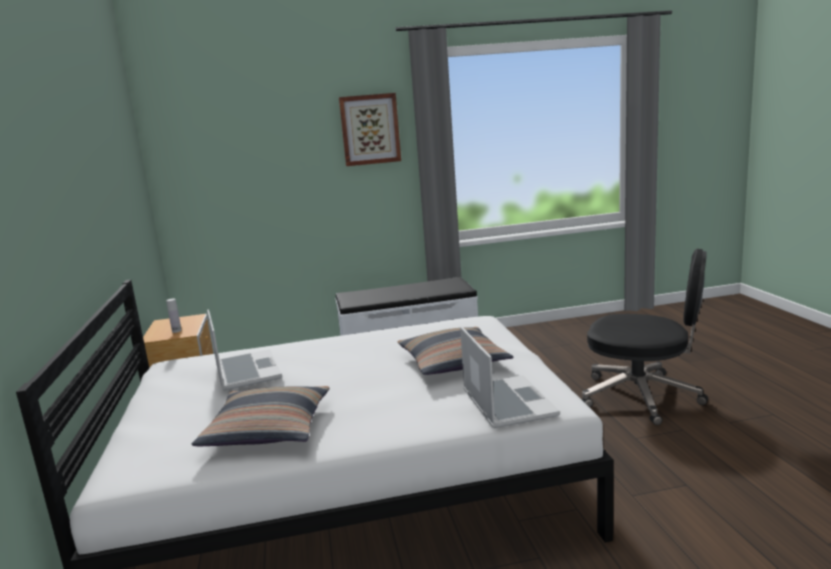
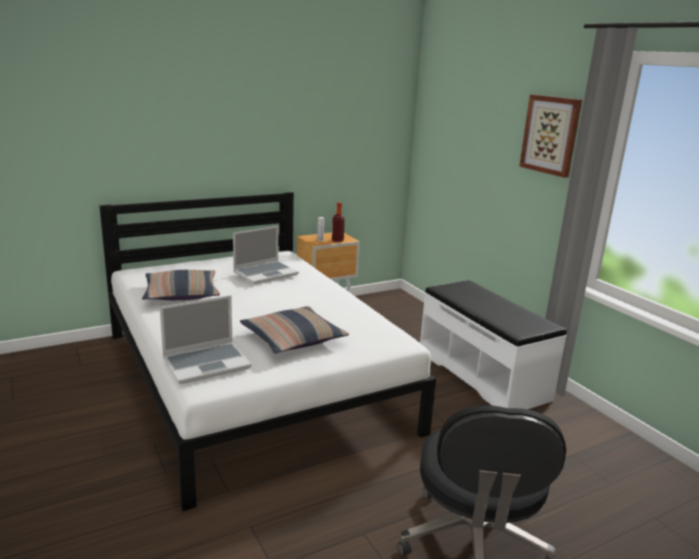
camera: 70 degrees right, 5 degrees up
none -> bottle [332,202,345,242]

